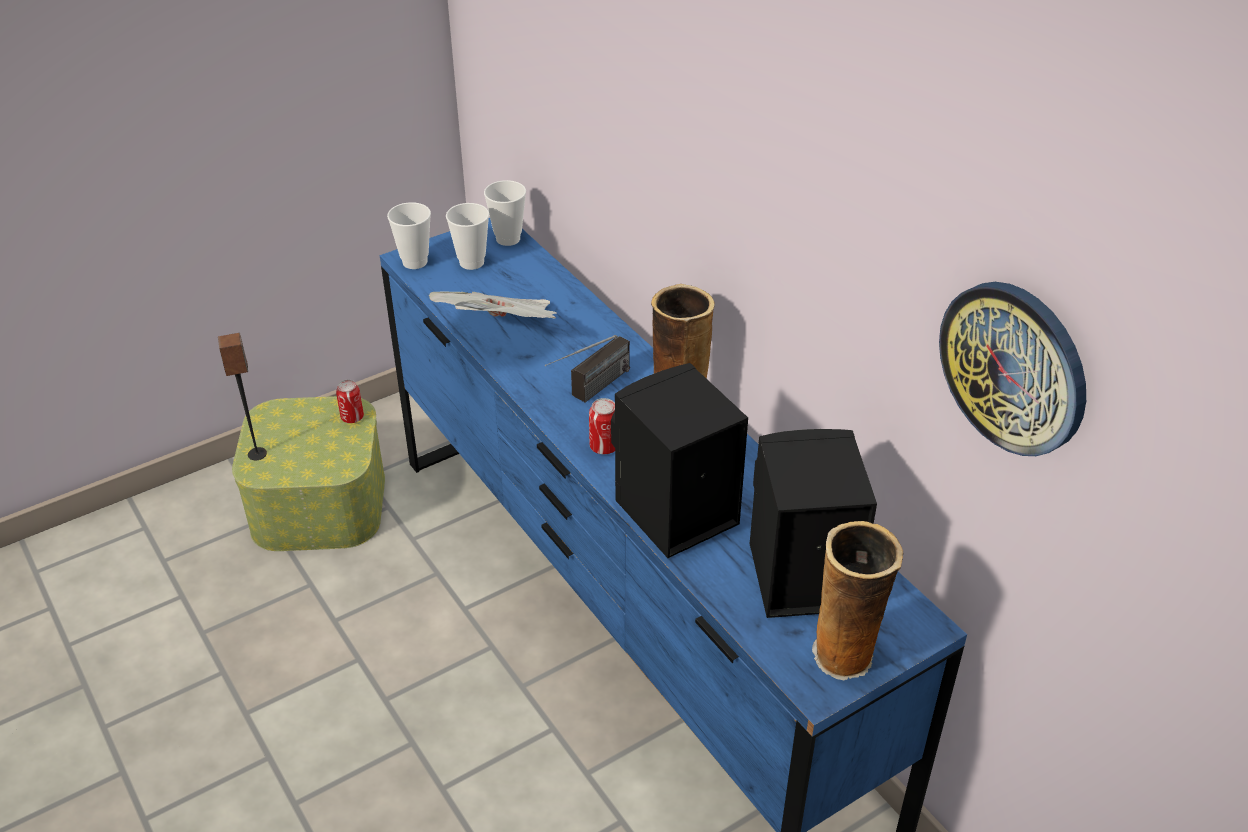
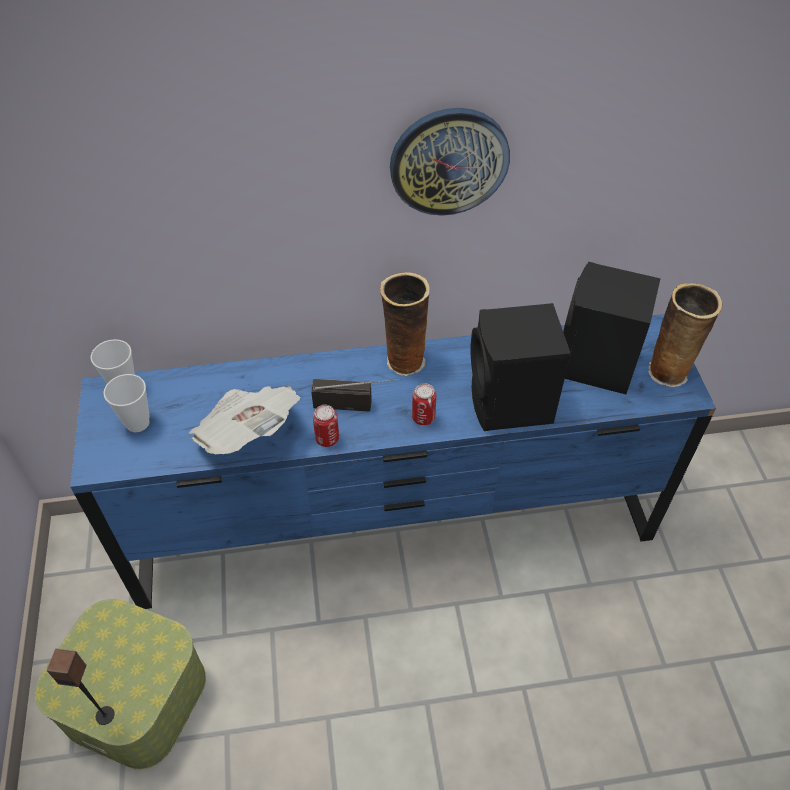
camera: 65 degrees left, 10 degrees up
can [336,380,364,423] -> can moved to [313,405,339,447]
cup [387,202,431,269] -> none
radio [545,335,630,402] -> radio turned 60 degrees counterclockwise [311,379,402,412]
wall clock [939,282,1086,456] -> wall clock moved to [390,108,510,216]

